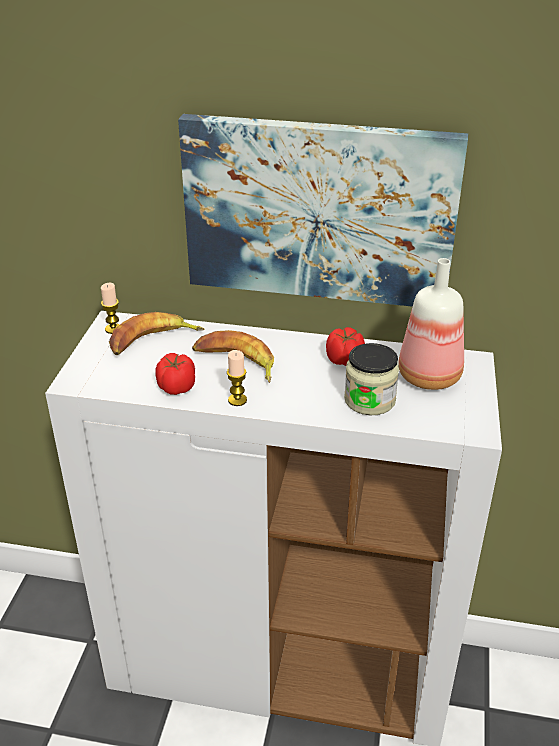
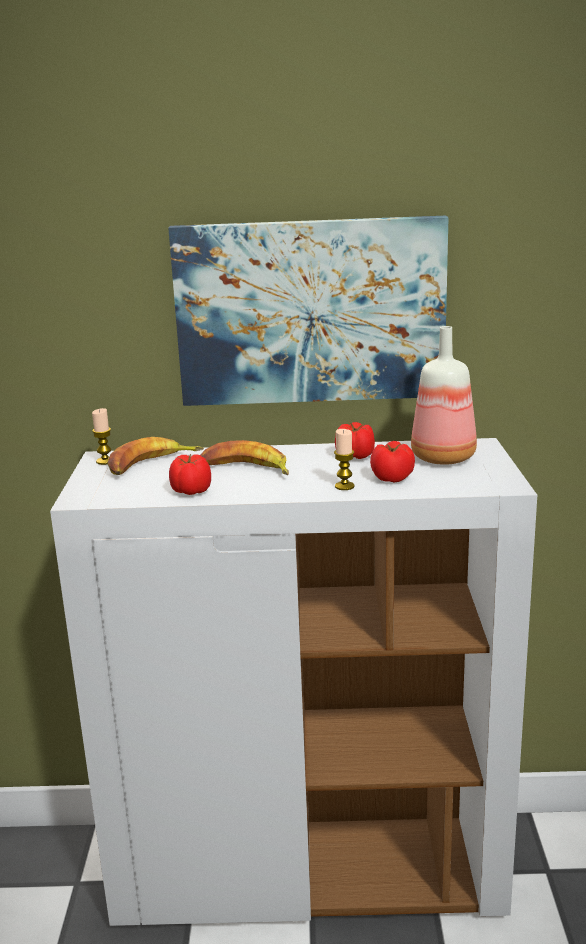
camera: 10 degrees left, 15 degrees down
candle [227,350,247,406] -> candle moved to [334,429,355,490]
jar [344,343,399,415] -> tomato [370,441,415,483]

